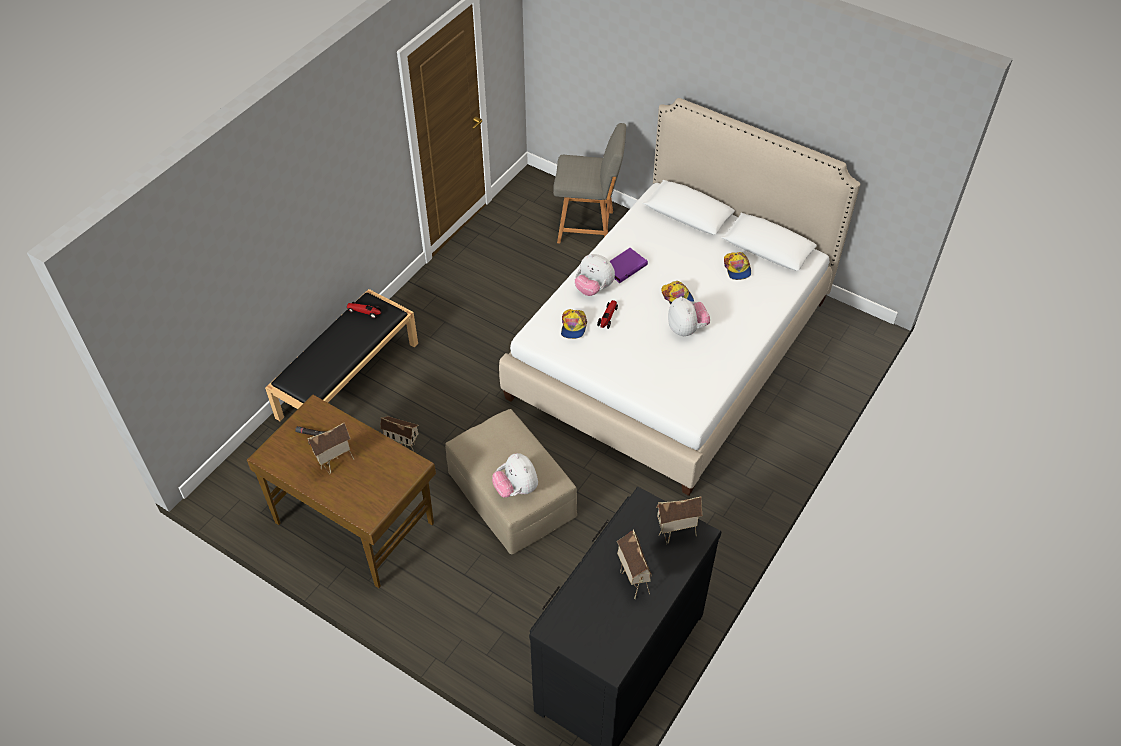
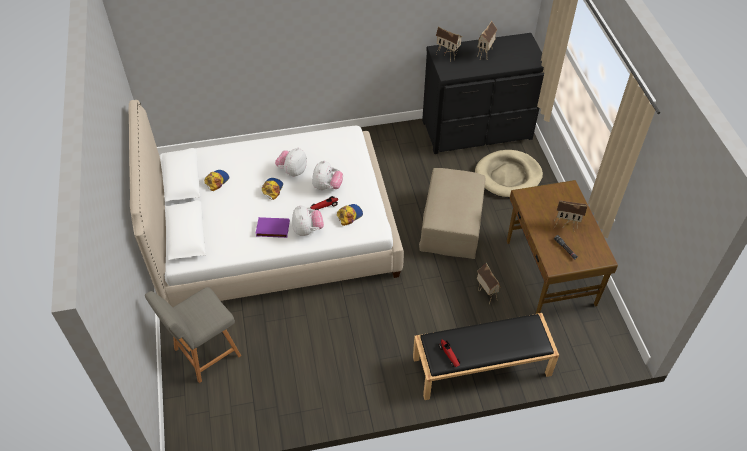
camera: 135 degrees left, 0 degrees up
plush toy [492,453,538,498] -> plush toy moved to [312,160,343,190]
grey chair [553,123,626,243] -> grey chair turned 90 degrees counterclockwise [145,287,241,383]
none -> beige dog bed [475,150,543,198]

